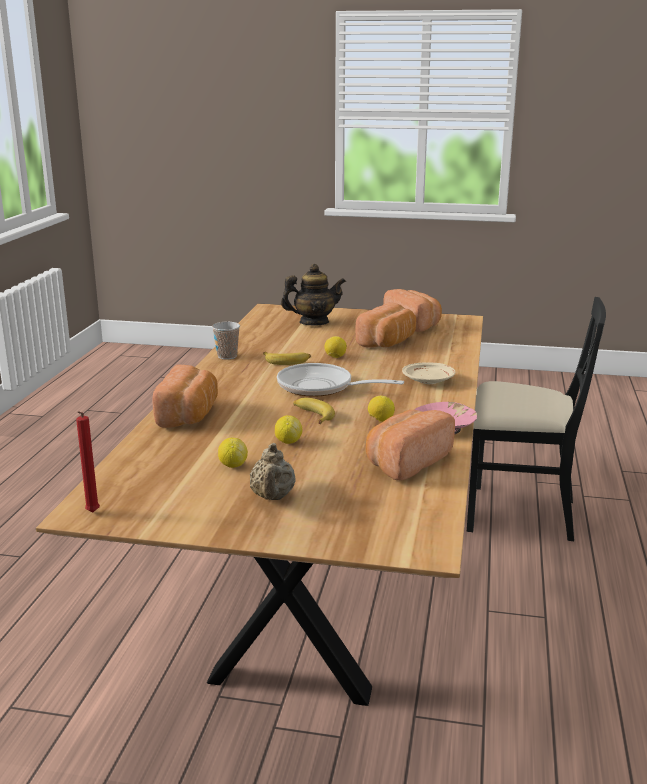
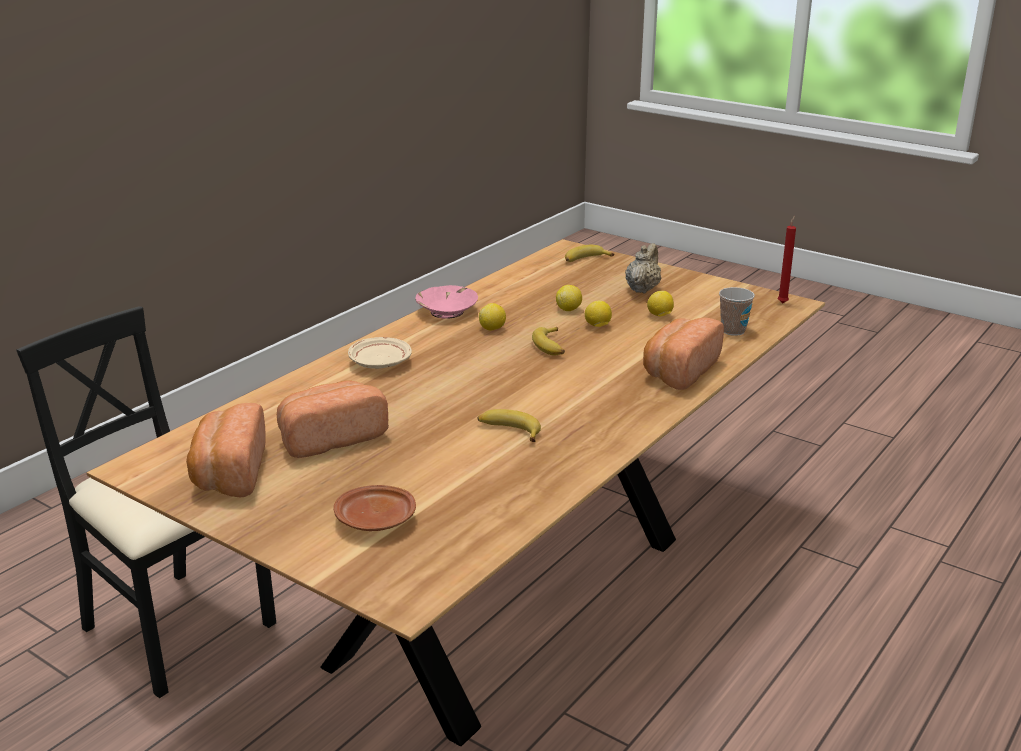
camera: 155 degrees left, 5 degrees up
cup [212,322,240,360] -> cup moved to [719,287,755,336]
frying pan [277,363,404,397] -> none
teapot [281,264,346,326] -> brown plate [333,485,416,531]
lemon [325,336,347,358] -> lemon moved to [556,285,582,311]
bread [366,410,455,480] -> none
none -> banana [565,245,614,262]

